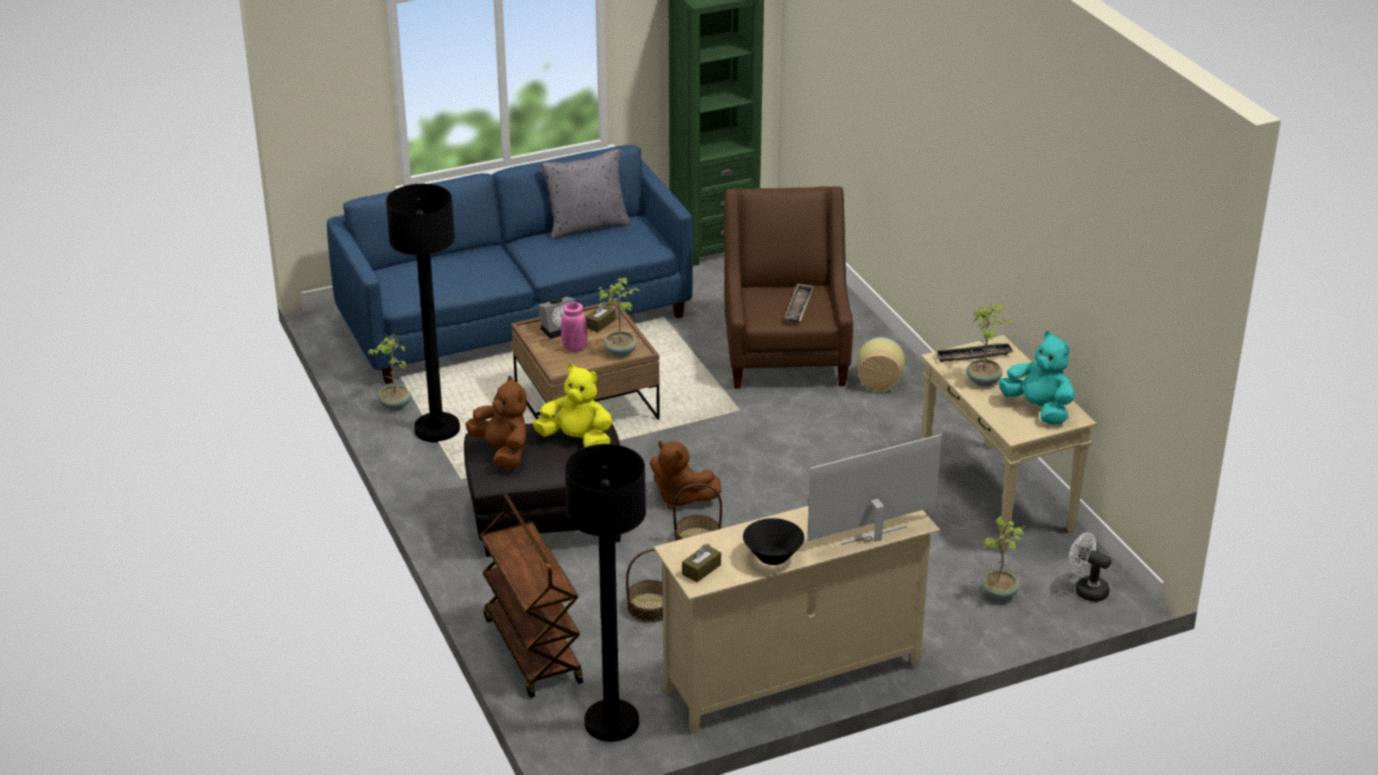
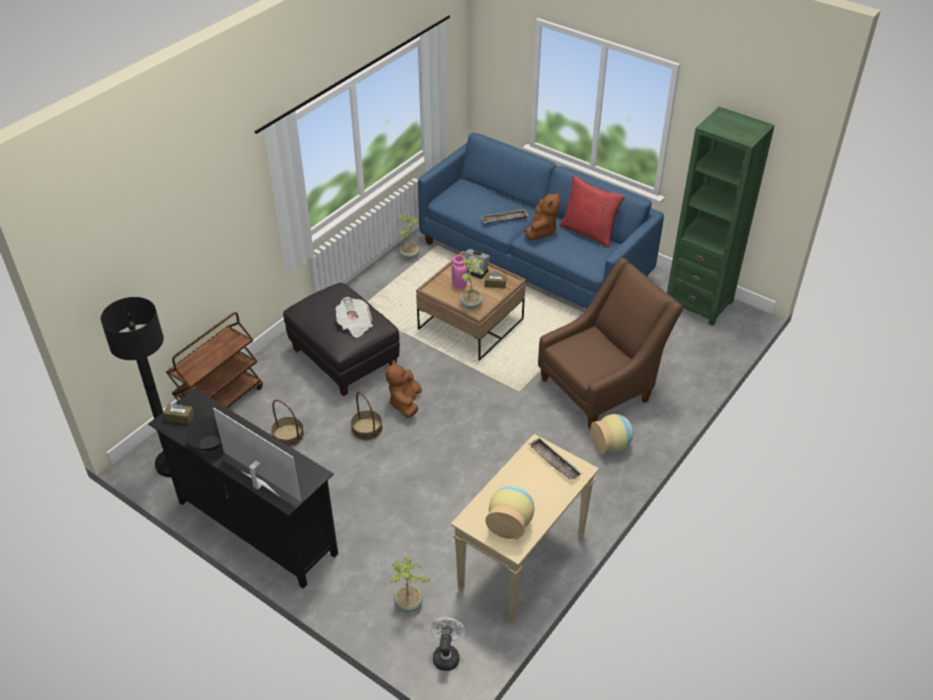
camera: 60 degrees right, 10 degrees up
black floor lamp [386,184,460,442] -> none
brown plush toy [465,376,527,469] -> brown plush toy moved to [525,192,560,240]
yellow plush toy [533,364,612,447] -> newspaper [336,297,373,338]
grey pillow [541,149,631,239] -> red pillow [559,175,625,248]
beige tv stand [653,506,940,734] -> black tv stand [148,388,338,589]
tray [784,283,814,323] -> tray moved to [481,209,528,224]
potted plant [967,304,1014,387] -> none
turquoise plush toy [999,331,1075,424] -> vase [485,486,534,539]

